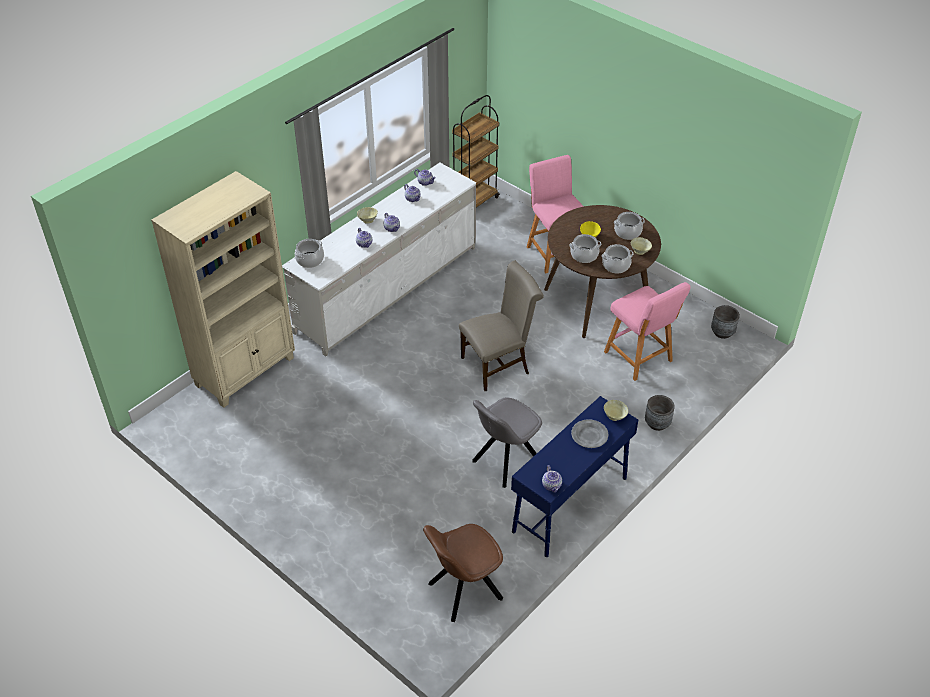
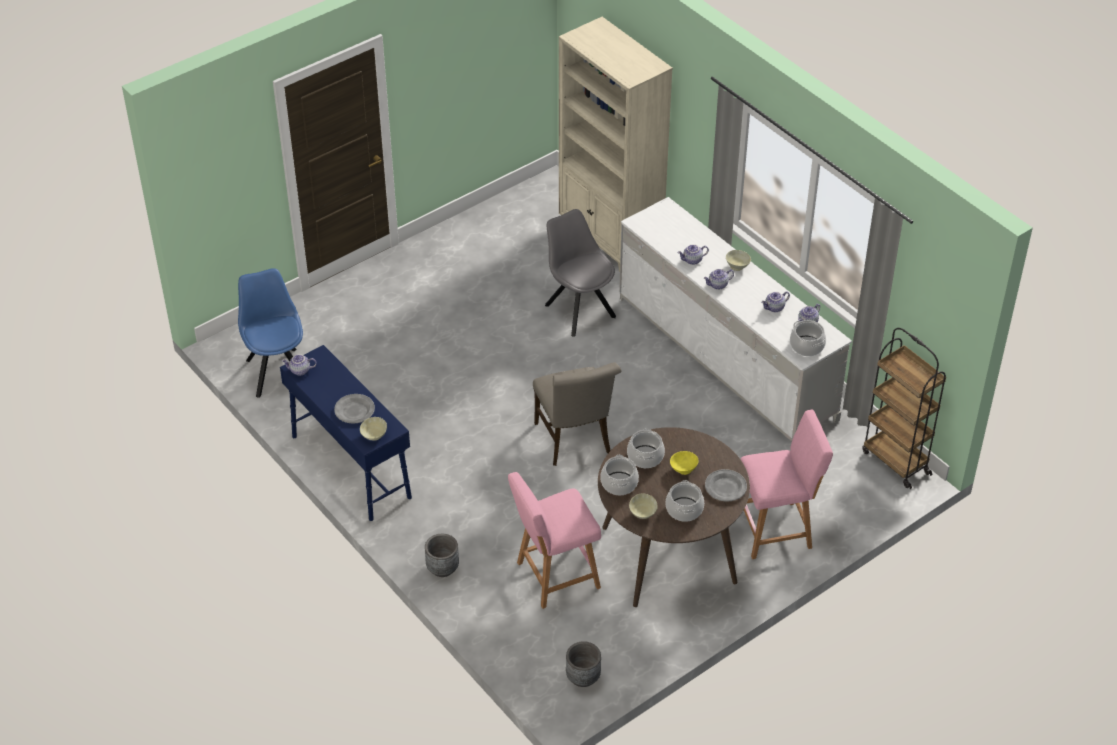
camera: 100 degrees right, 0 degrees up
cooking pot [295,239,324,268] -> cooking pot moved to [790,320,826,356]
brown chair [423,524,503,622] -> blue chair [238,268,303,398]
grey chair [472,397,542,488] -> grey chair moved to [545,209,616,337]
none -> grey plate [705,469,747,502]

